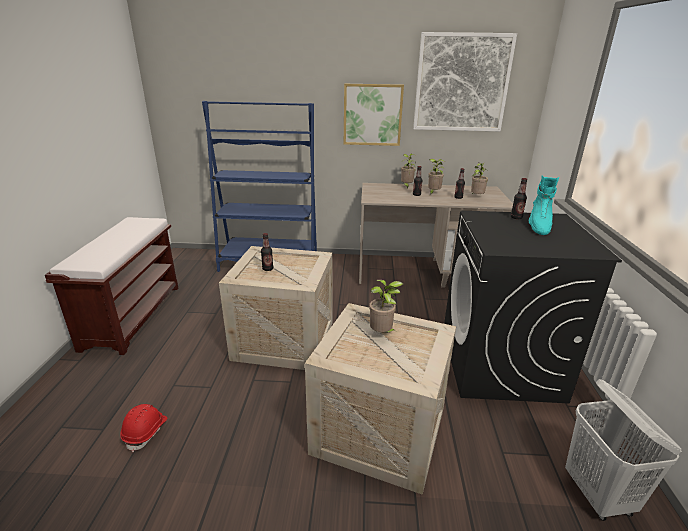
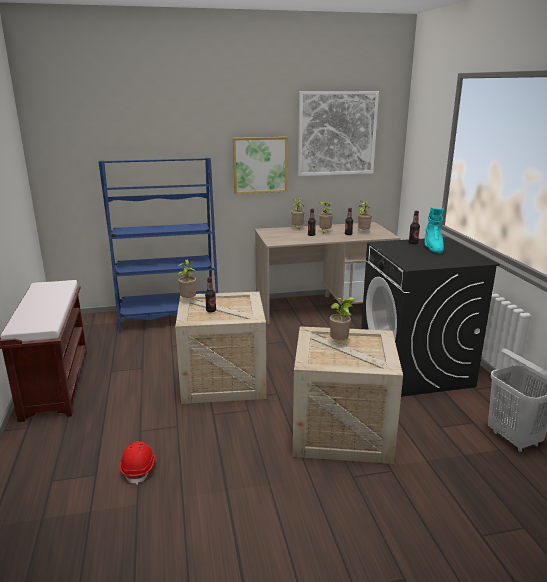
camera: 15 degrees left, 5 degrees down
none -> potted plant [177,260,196,298]

